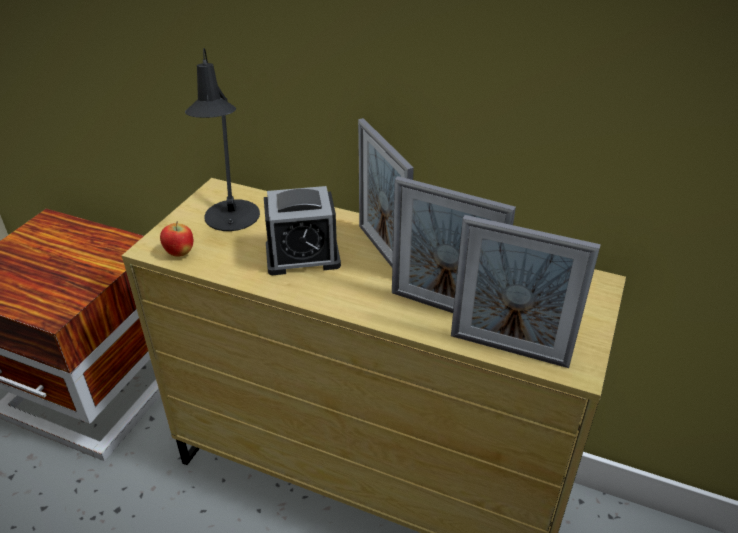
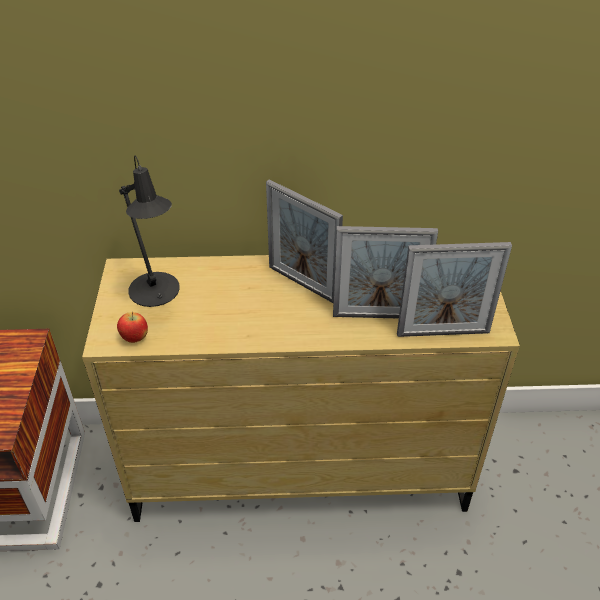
camera: 25 degrees left, 5 degrees up
alarm clock [264,186,341,275] -> none

